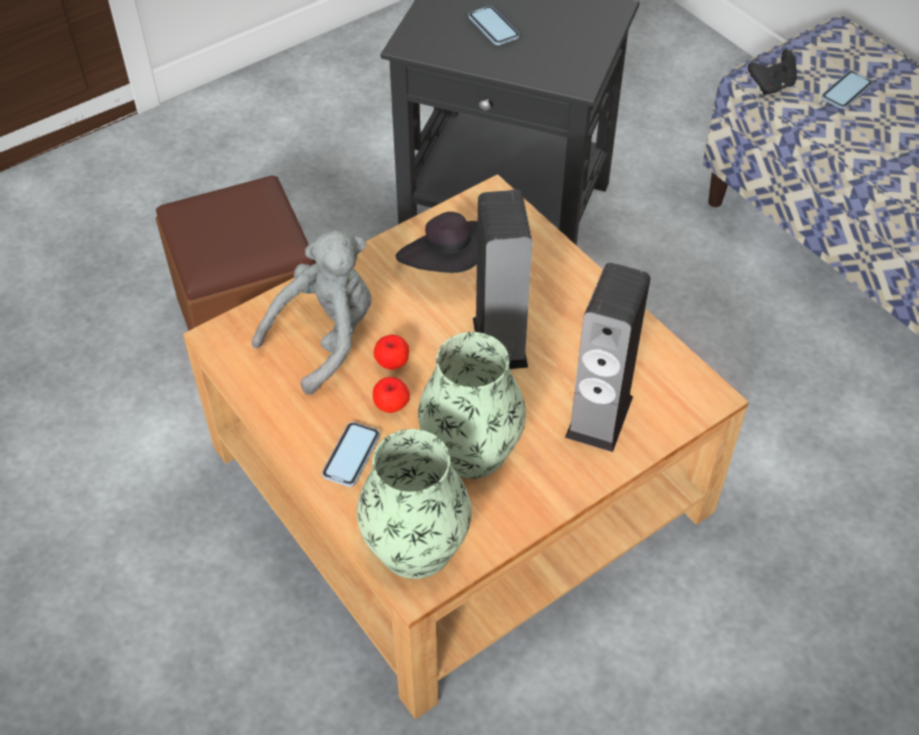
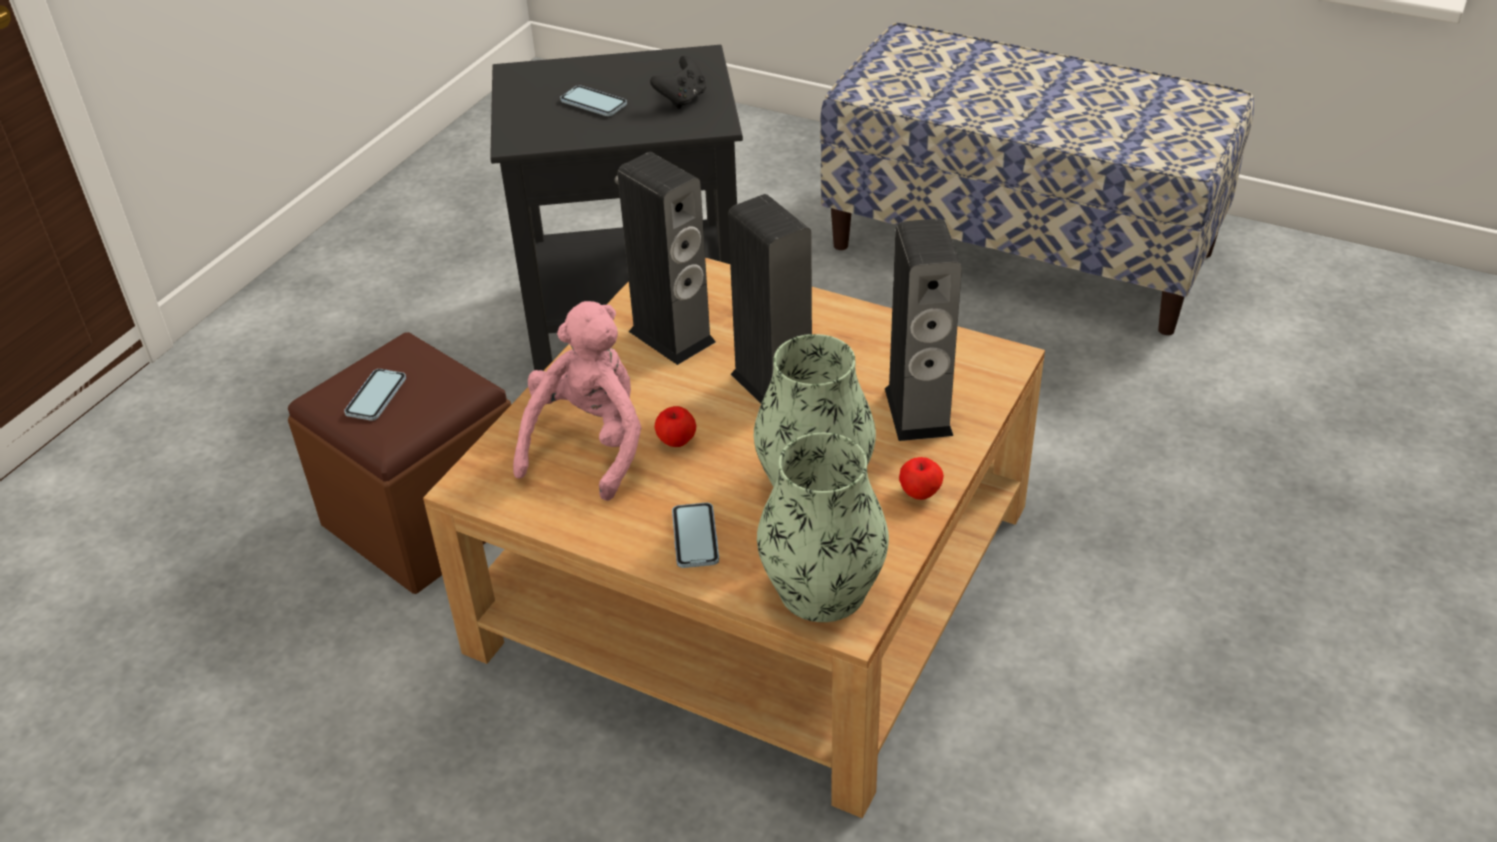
camera: 25 degrees left, 10 degrees down
grey plush toy [252,230,372,395] -> pink plush toy [513,301,641,501]
apple [373,377,410,413] -> apple moved to [899,457,944,500]
black hat [396,212,478,273] -> speaker [618,152,716,365]
black game controller [748,49,797,95] -> black game controller moved to [650,56,706,109]
phone [821,71,873,109] -> phone moved to [344,369,406,421]

